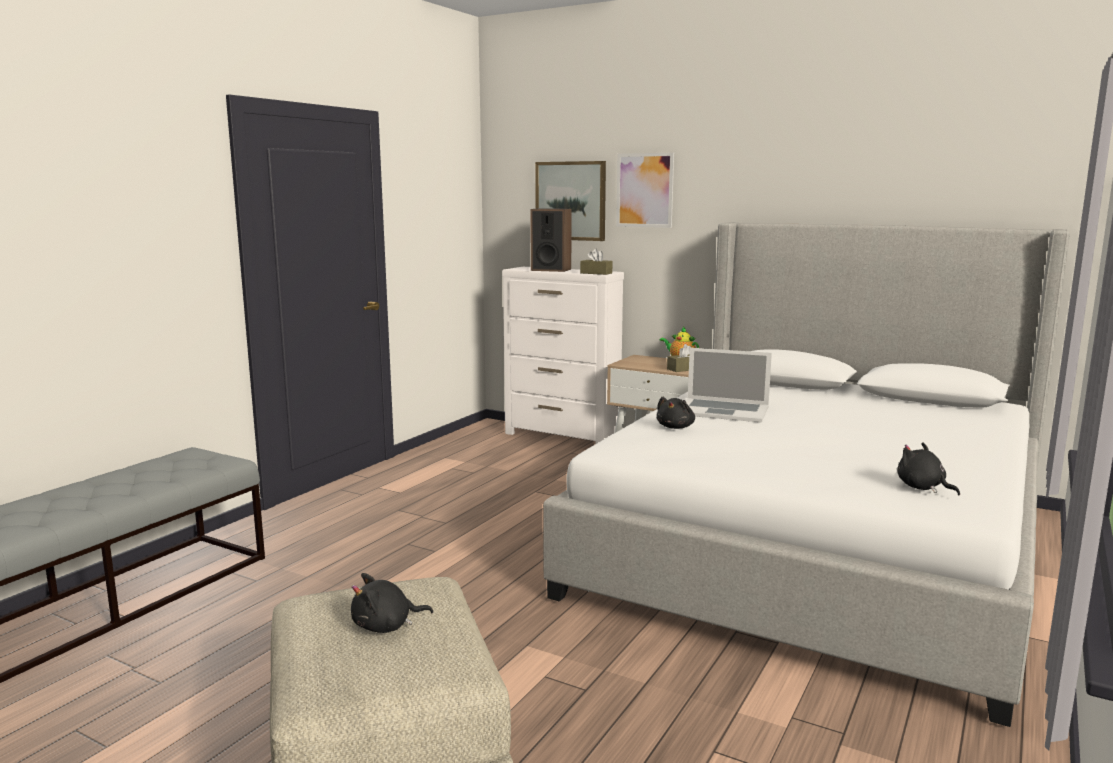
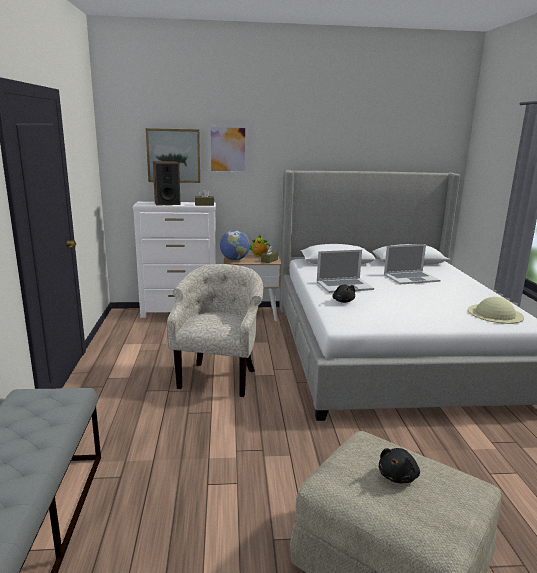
camera: 35 degrees left, 5 degrees up
black plush toy [897,442,960,495] -> beige hat [468,297,524,324]
none -> beige armchair [167,264,263,397]
none -> globe [220,230,250,260]
none -> laptop [384,244,440,284]

